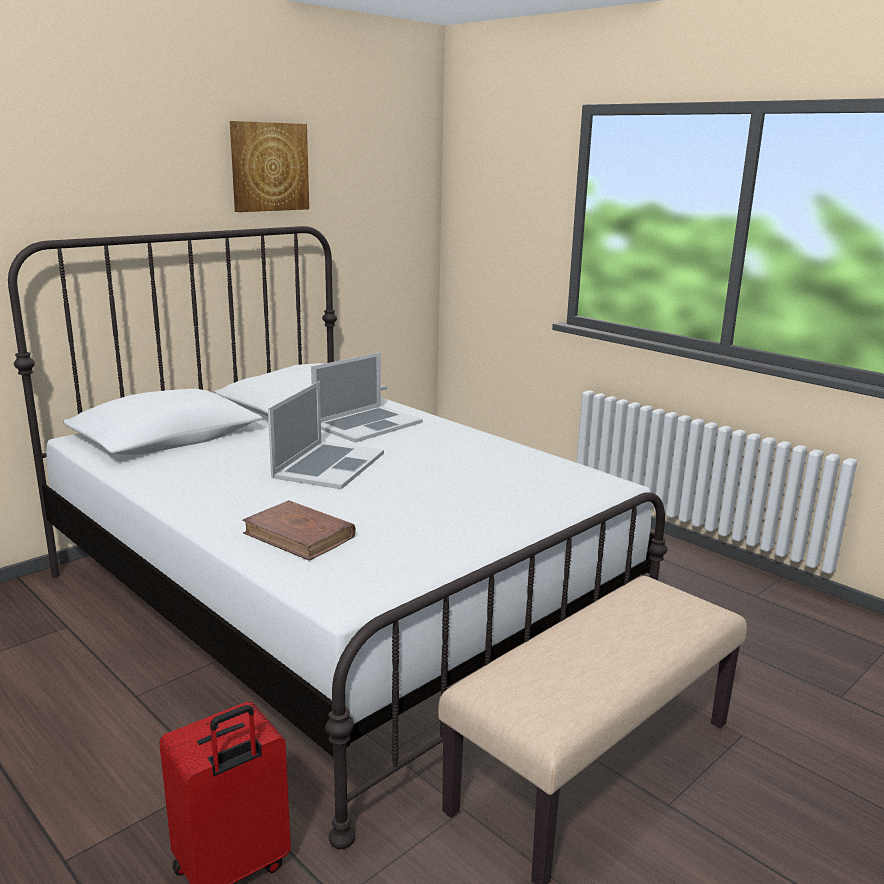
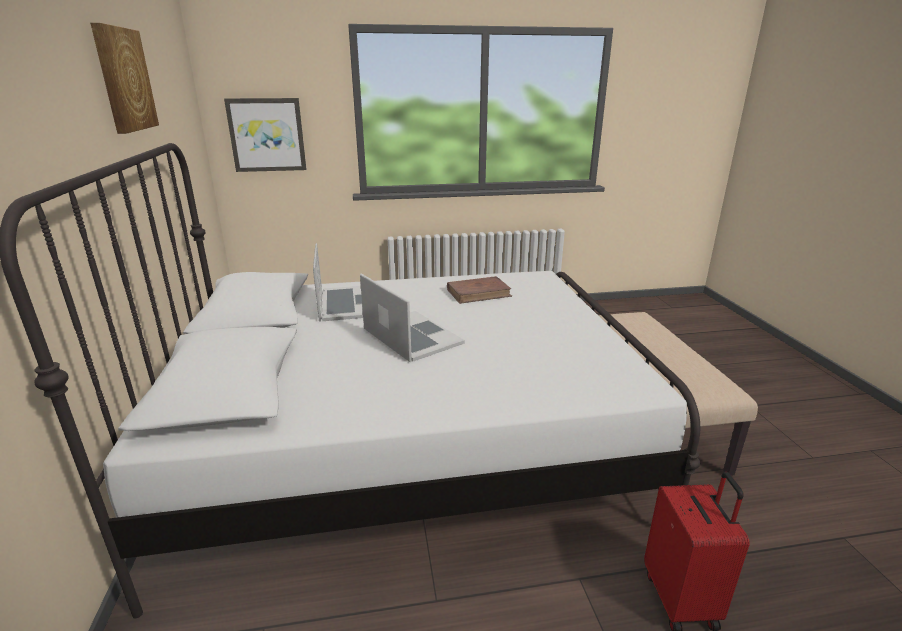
camera: 55 degrees left, 5 degrees up
brown book [242,500,356,561] -> brown book moved to [447,276,512,304]
none -> picture [224,98,307,172]

